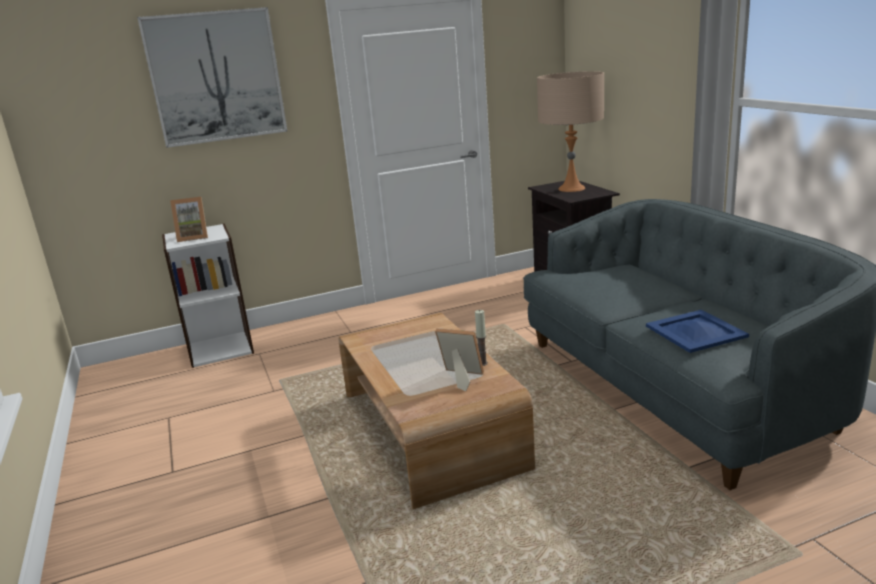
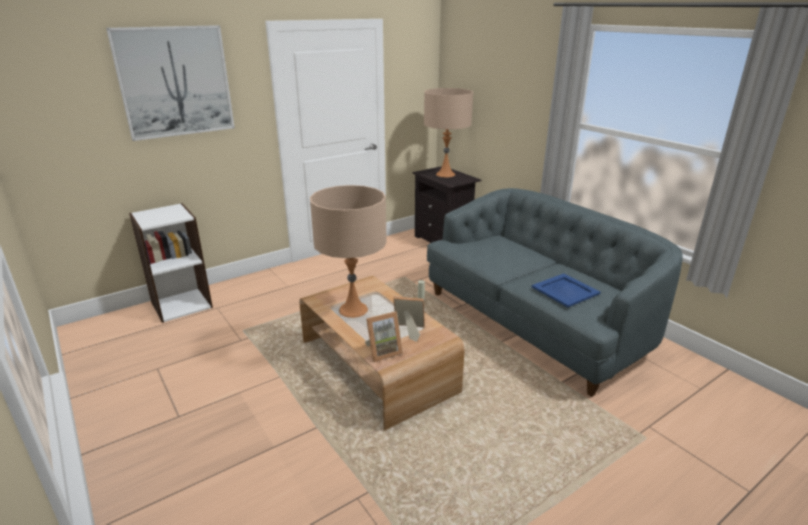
camera: 15 degrees left, 5 degrees up
picture frame [170,197,208,242] -> picture frame moved to [365,311,403,362]
none -> beige table lamp [310,185,387,318]

